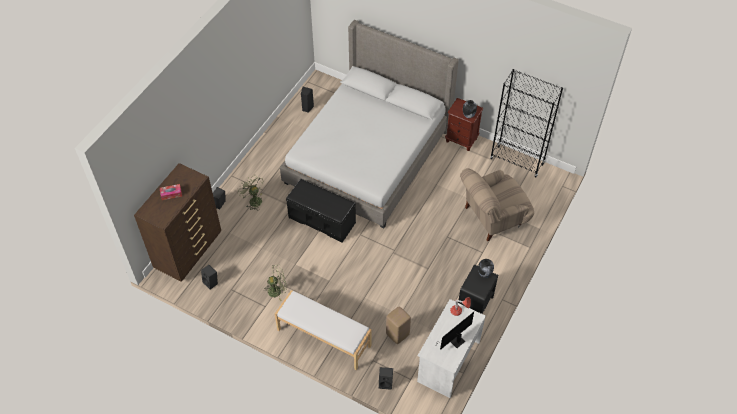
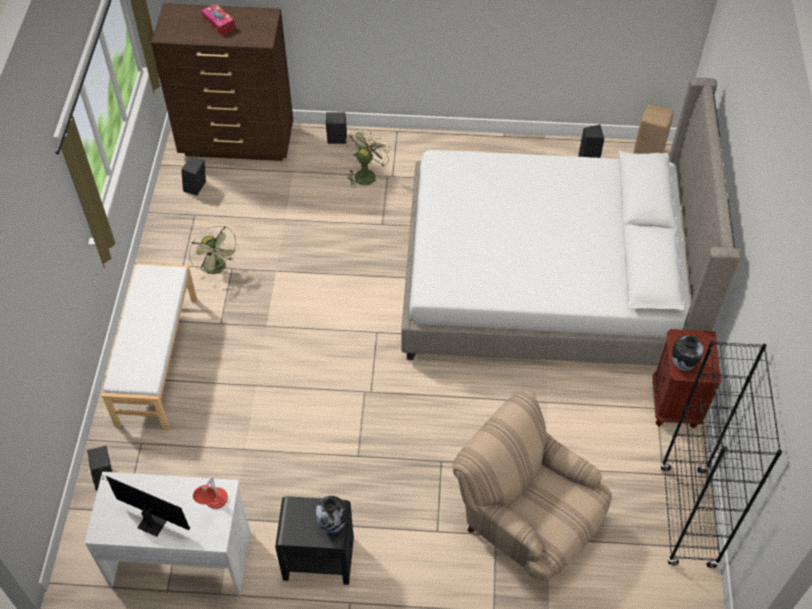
camera: 65 degrees right, 0 degrees up
black bench [286,179,356,243] -> none
beige stool [386,306,411,344] -> beige stool moved to [633,104,674,154]

